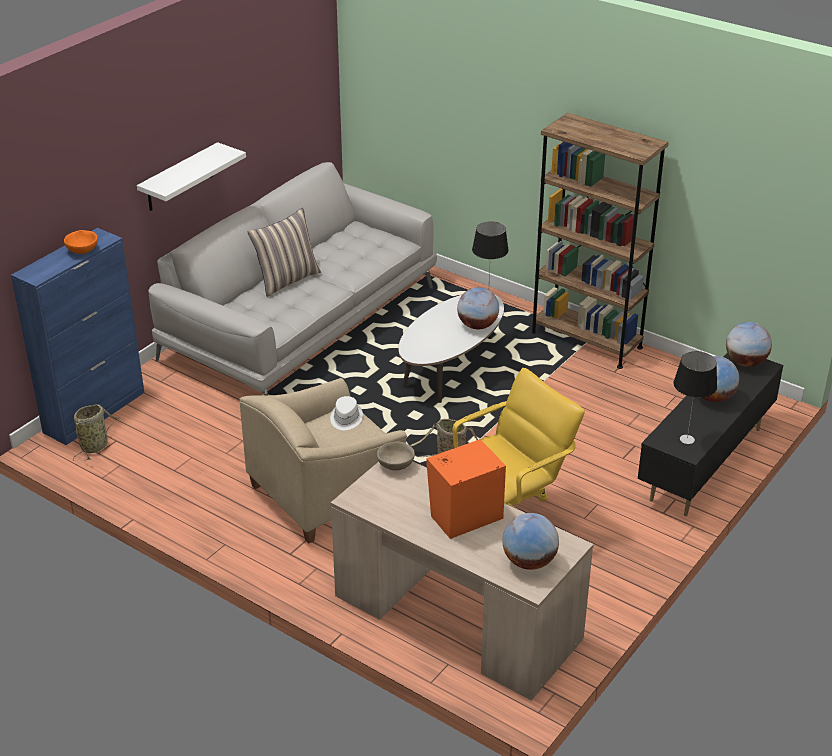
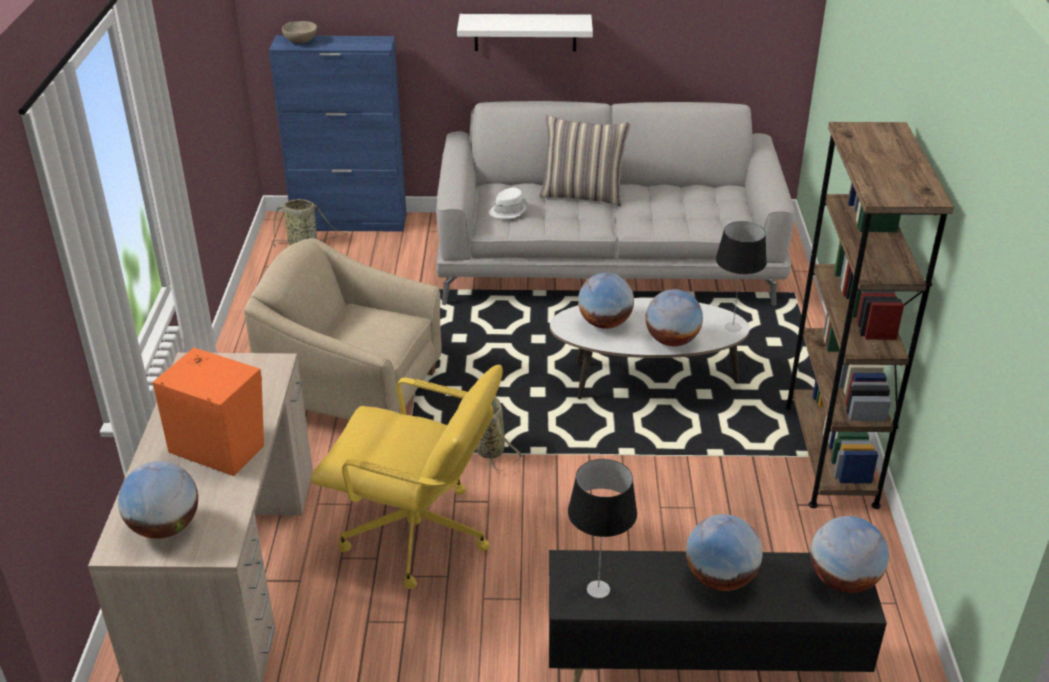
camera: 55 degrees right, 0 degrees up
orange bowl [64,230,98,254] -> none
white hat [330,396,363,430] -> white hat moved to [489,188,528,219]
beige bowl [377,442,415,471] -> beige bowl moved to [282,21,317,44]
none -> globe [578,273,634,329]

